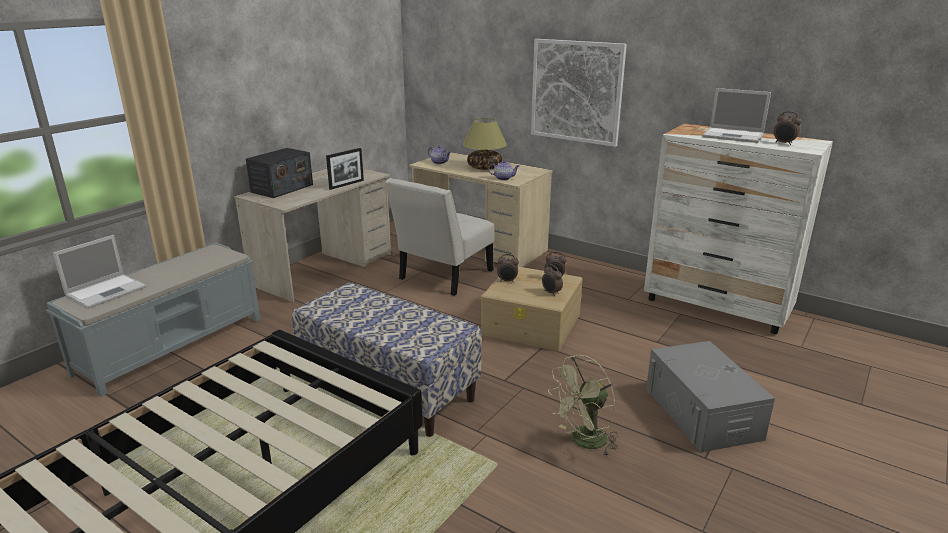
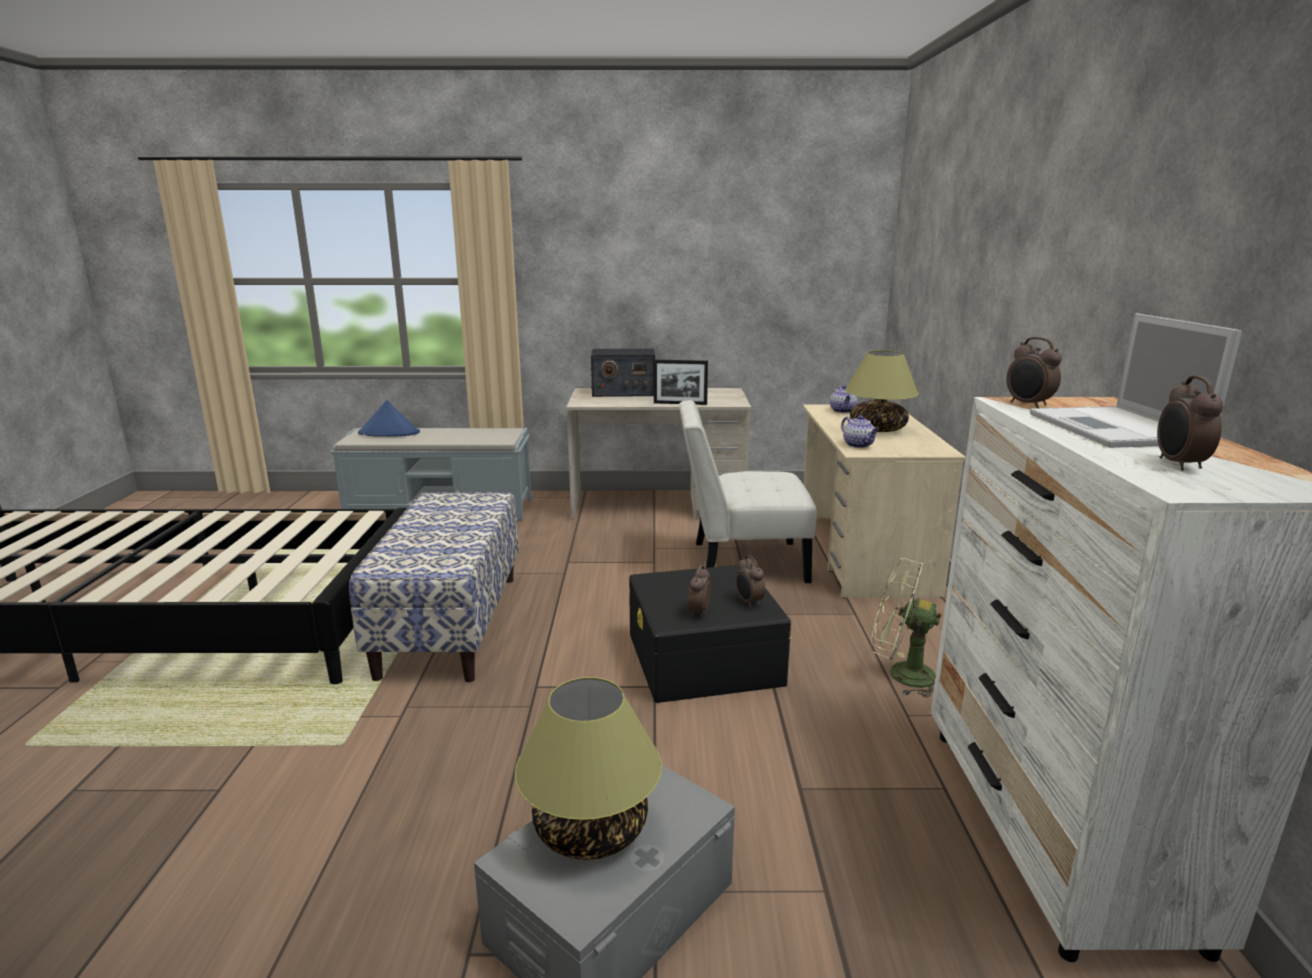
camera: 55 degrees right, 5 degrees down
laptop [53,235,147,309] -> blue hat [358,400,420,437]
beige storage box [481,267,583,351] -> black storage box [629,565,791,703]
alarm clock [497,254,519,283] -> alarm clock moved to [1006,337,1062,408]
picture [531,39,627,147] -> none
green fan [548,355,618,457] -> green fan moved to [871,558,942,698]
none -> table lamp [515,677,662,860]

